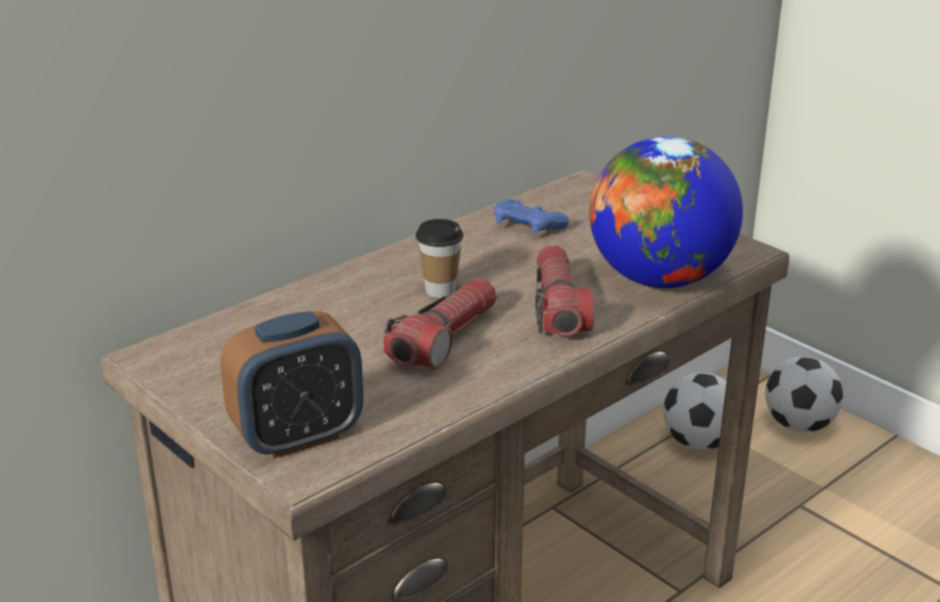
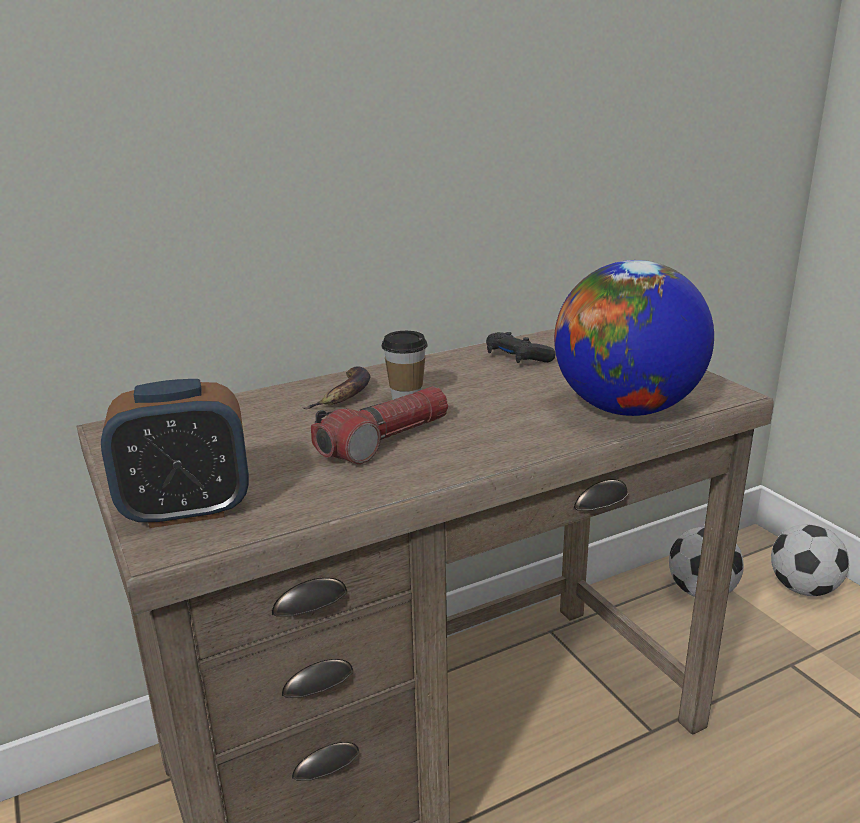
camera: 15 degrees right, 5 degrees down
blue game controller [494,199,569,235] -> black game controller [486,332,556,363]
flashlight [535,245,595,337] -> none
none -> banana [303,366,371,409]

